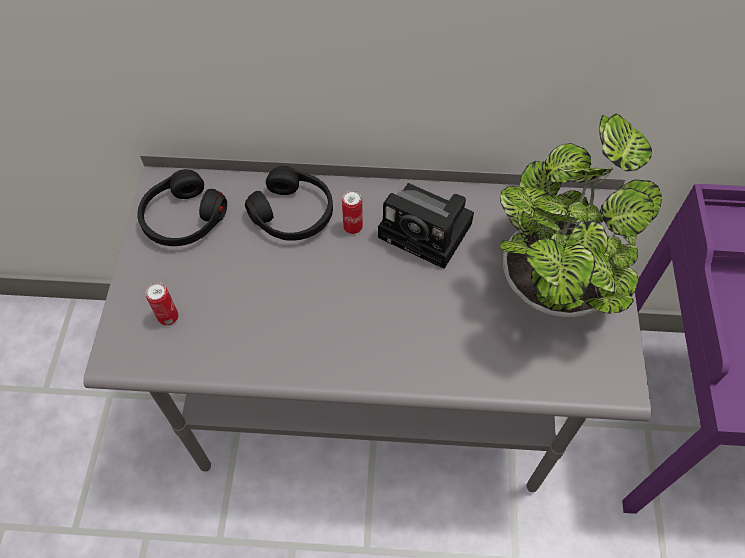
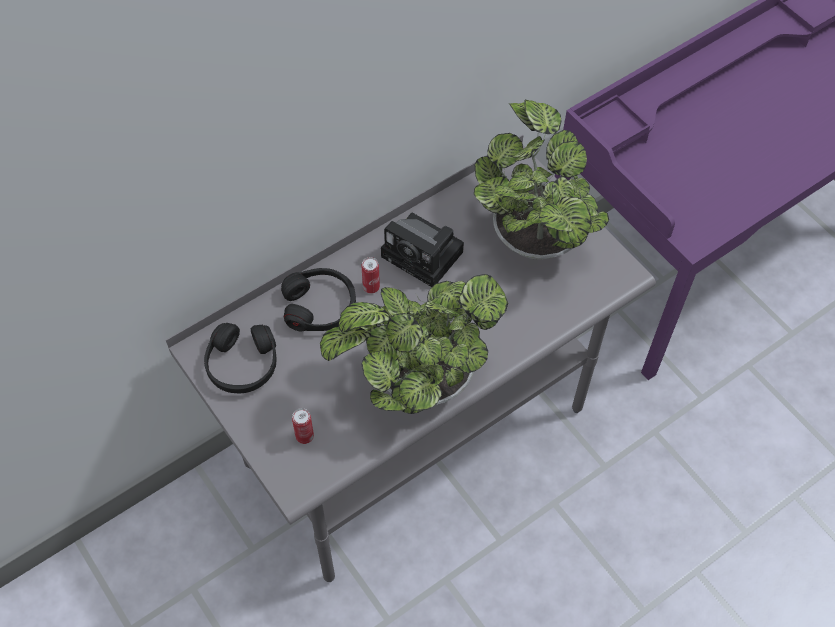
camera: 40 degrees left, 0 degrees up
camera [378,183,474,269] -> camera turned 45 degrees clockwise [381,213,464,287]
none -> potted plant [320,274,508,414]

